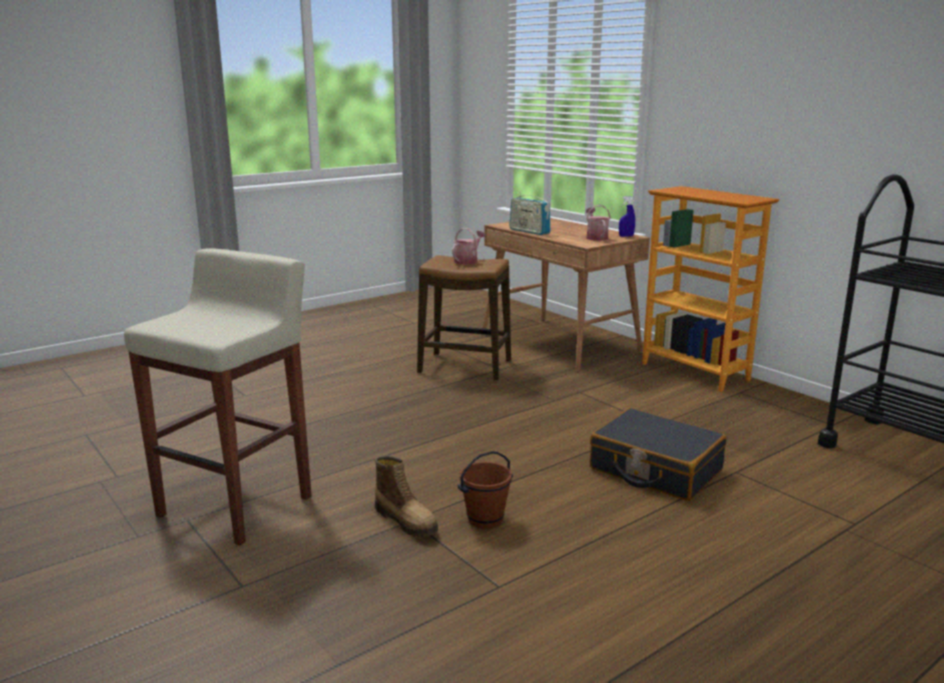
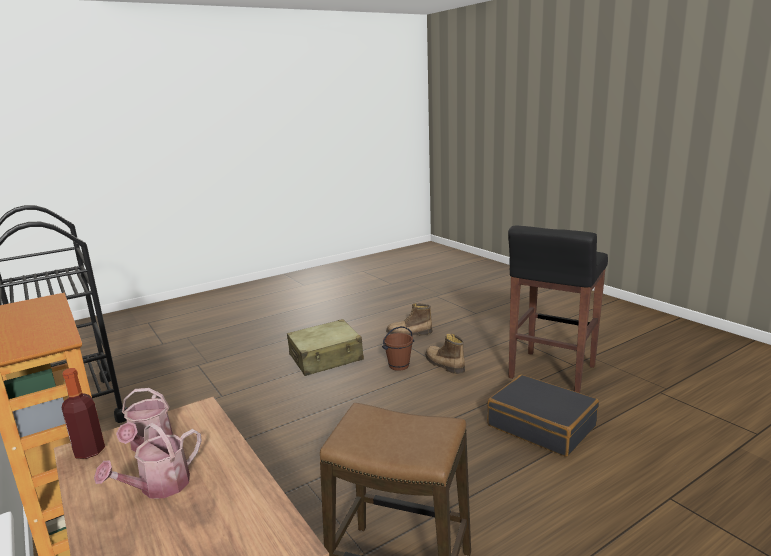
camera: 175 degrees left, 0 degrees up
beige stool [124,248,312,546] -> black stool [508,226,608,393]
watering can [452,228,485,265] -> watering can moved to [94,423,202,498]
radio [509,191,551,235] -> none
black suitcase [590,408,726,501] -> black suitcase moved to [487,375,599,457]
blue spray bottle [619,196,635,237] -> bottle [62,368,105,459]
none -> beige suitcase [287,319,364,376]
none -> boot [386,303,432,336]

